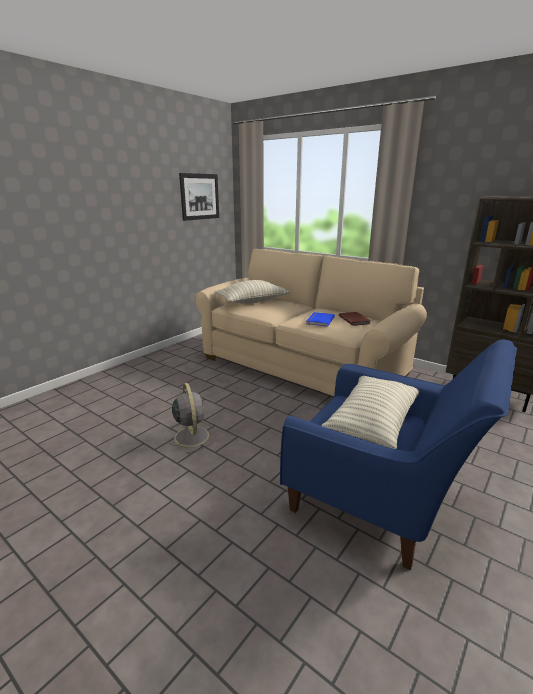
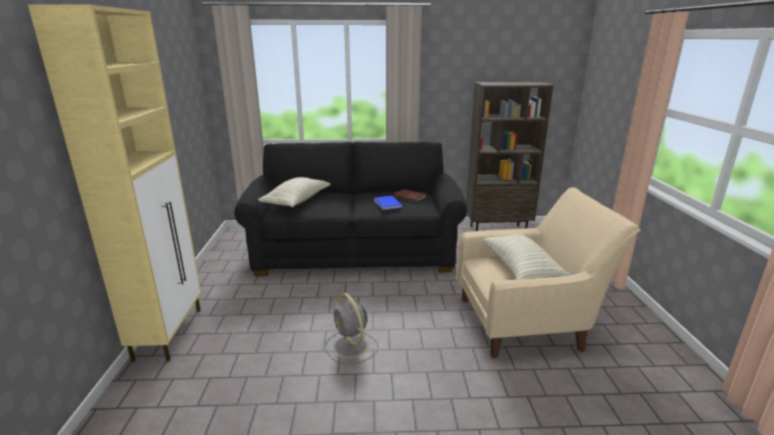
camera: 40 degrees left, 0 degrees up
grey fan [165,383,216,454] -> grey fan turned 150 degrees counterclockwise [325,293,378,365]
picture [179,173,219,221] -> none
beige sofa [195,249,427,396] -> black sofa [234,142,467,276]
blue armchair [280,340,517,570] -> beige armchair [456,187,641,358]
none -> beige cabinet [28,4,202,362]

